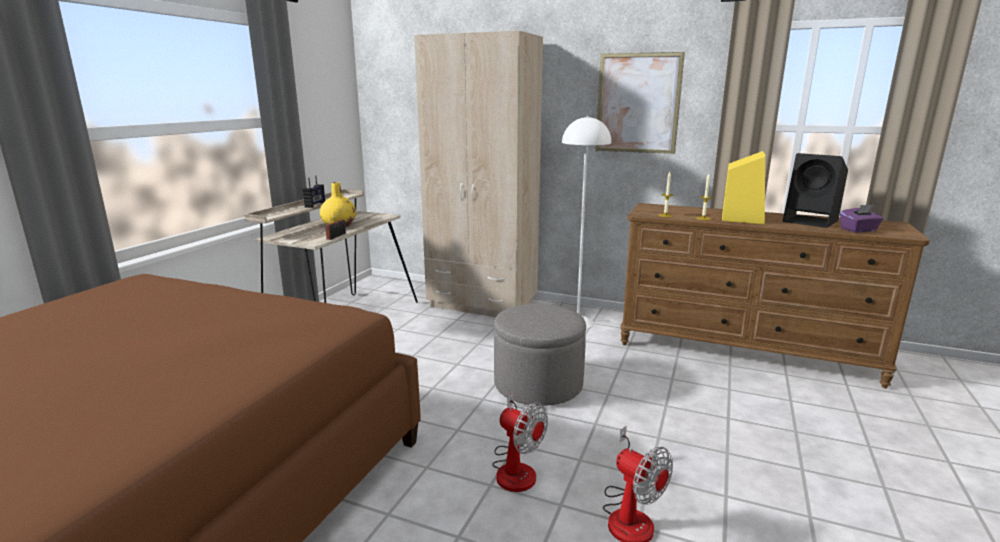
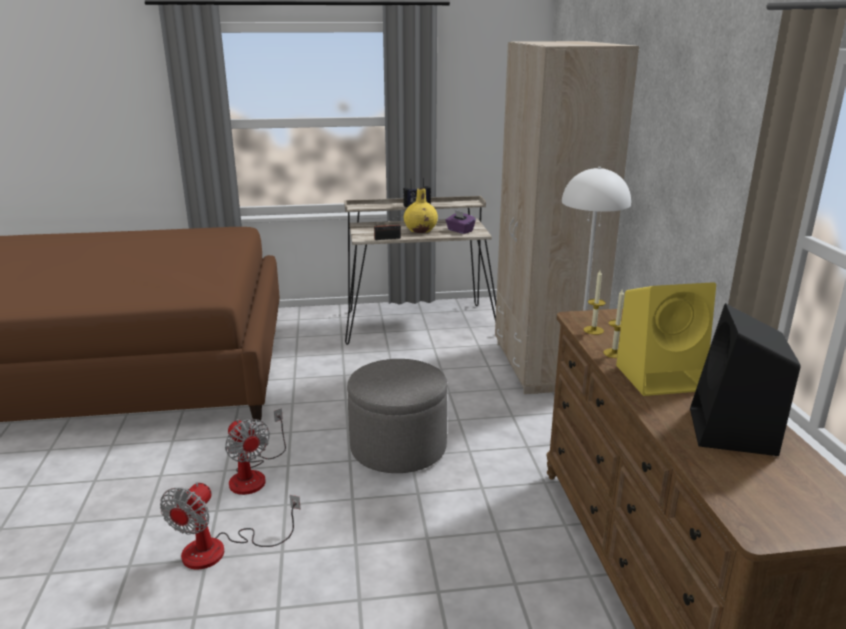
camera: 60 degrees right, 5 degrees up
fan [492,392,548,492] -> fan turned 45 degrees counterclockwise [225,408,286,495]
picture [595,52,685,154] -> none
purple tissue box [840,205,883,232] -> purple tissue box moved to [445,210,476,234]

